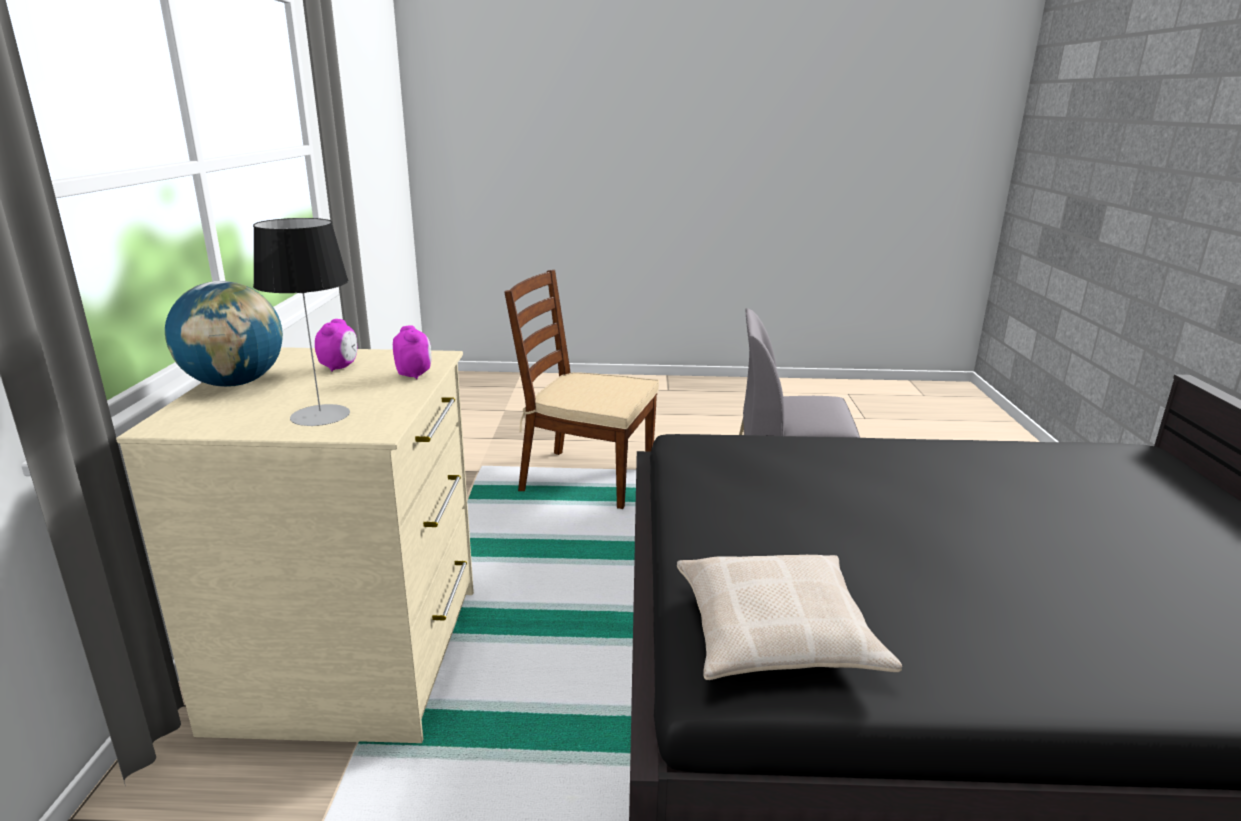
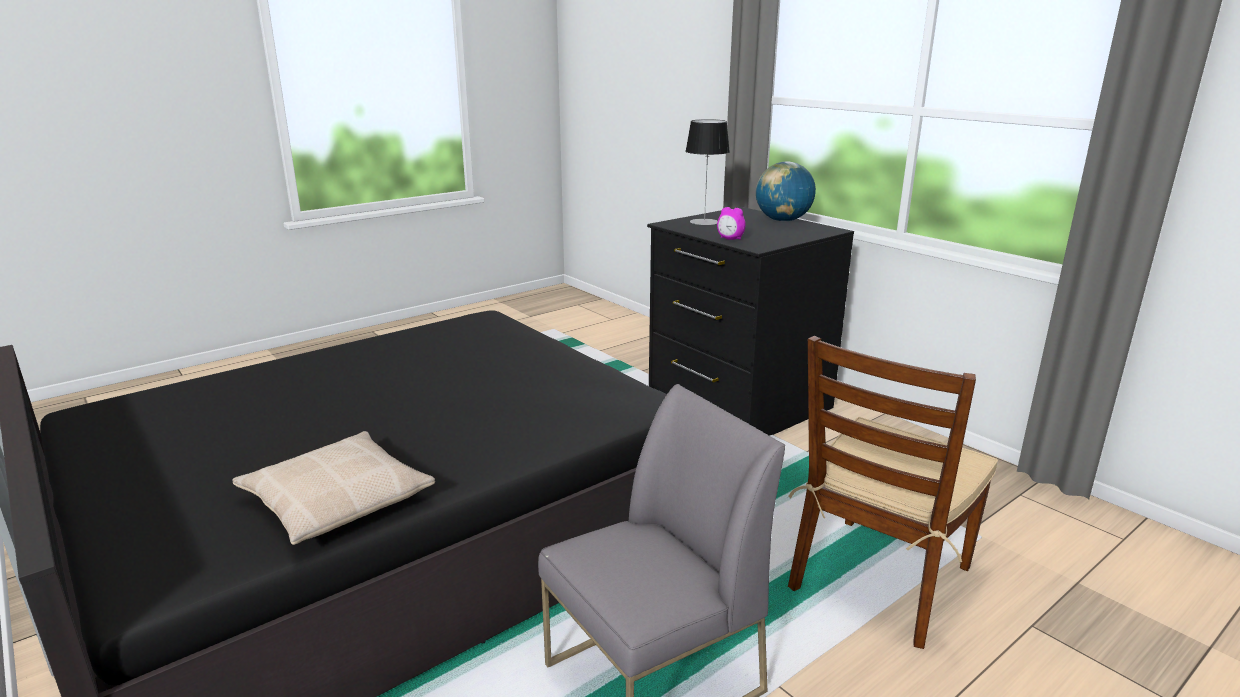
camera: 140 degrees right, 0 degrees up
beige dresser [116,347,474,743] -> black dresser [647,207,854,436]
alarm clock [315,319,357,372] -> none
brown chair [504,270,659,509] -> brown chair turned 150 degrees clockwise [788,336,998,649]
beige pillow [677,555,902,680] -> beige pillow moved to [232,431,435,545]

